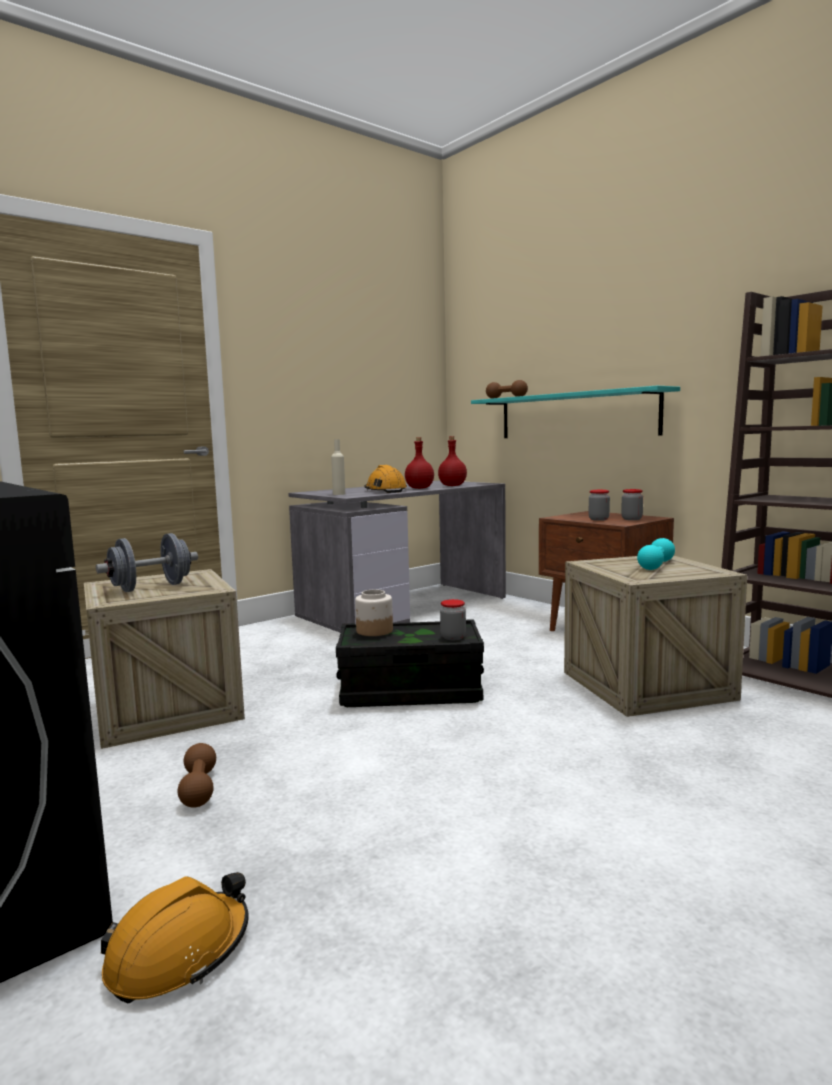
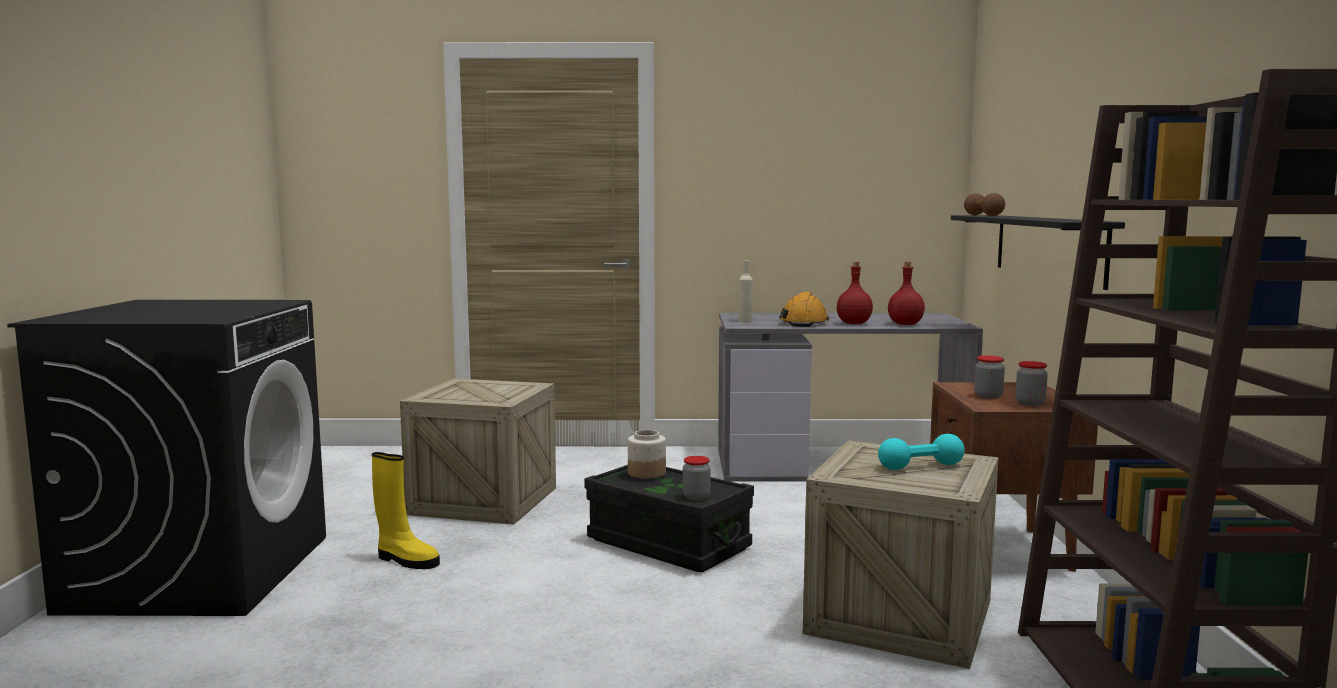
camera: 40 degrees right, 0 degrees up
grey dumbbell [96,533,198,592] -> none
orange hard hat [101,872,249,1003] -> none
brown dumbbell [178,743,216,808] -> yellow boot [372,452,440,569]
turquoise shelf [471,386,680,438] -> black shelf [951,215,1125,290]

